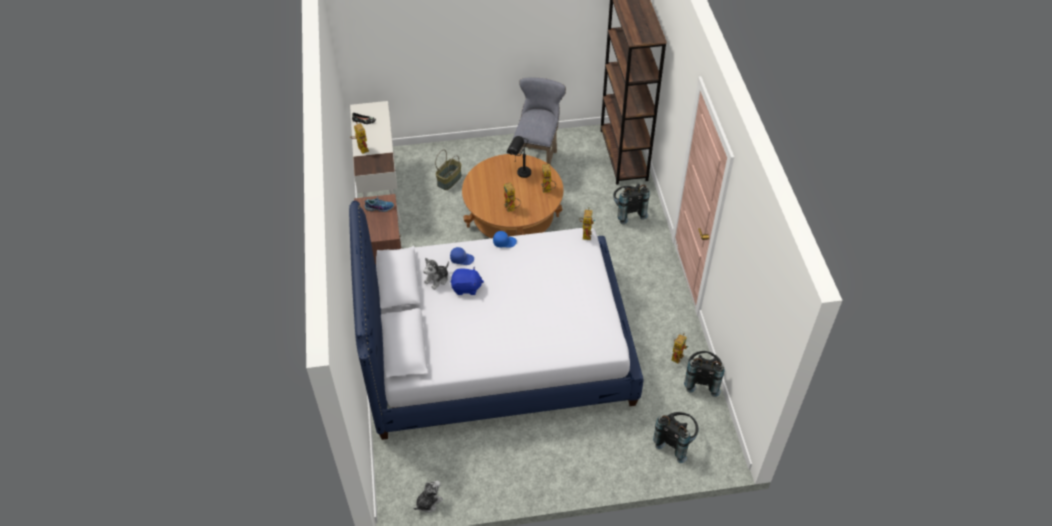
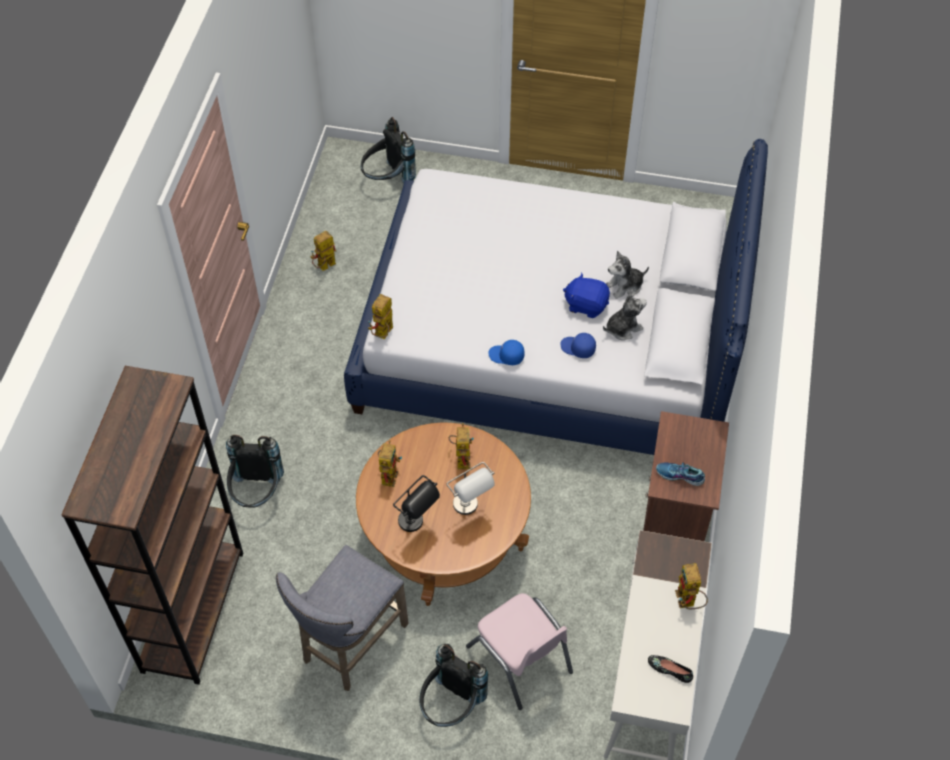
camera: 160 degrees left, 5 degrees up
plush toy [414,480,443,513] -> plush toy moved to [606,251,649,299]
basket [435,149,462,190] -> pink chair [466,593,573,710]
black backpack [684,351,725,397] -> black backpack moved to [419,644,488,727]
none -> grey table lamp [447,462,495,515]

